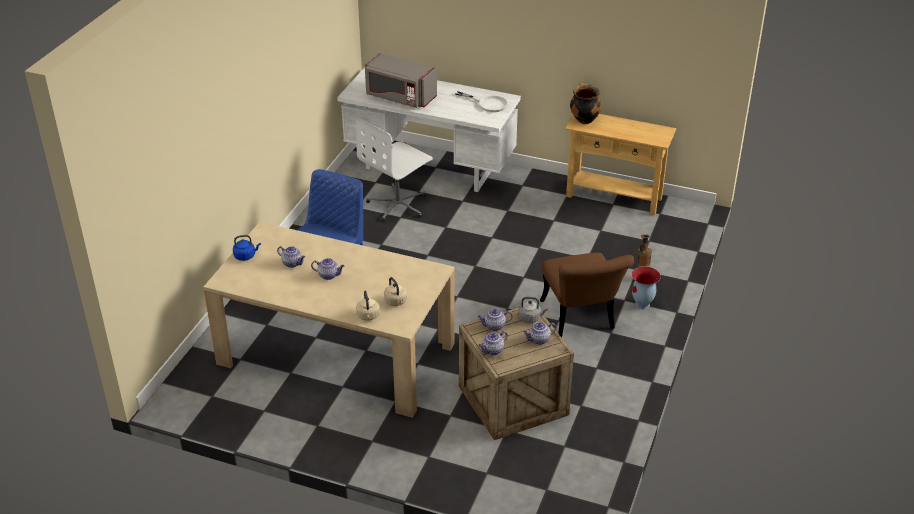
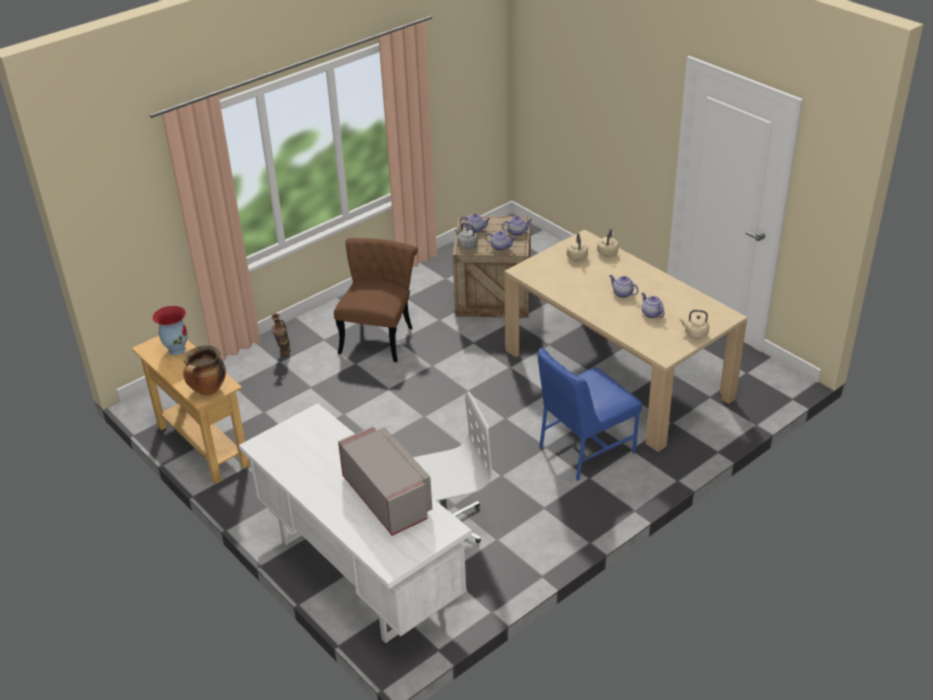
camera: 150 degrees left, 0 degrees up
blue kettle [233,235,261,261] -> beige kettle [679,310,709,339]
white frying pan [455,91,508,112] -> none
vase [632,266,661,309] -> vase moved to [152,306,188,355]

